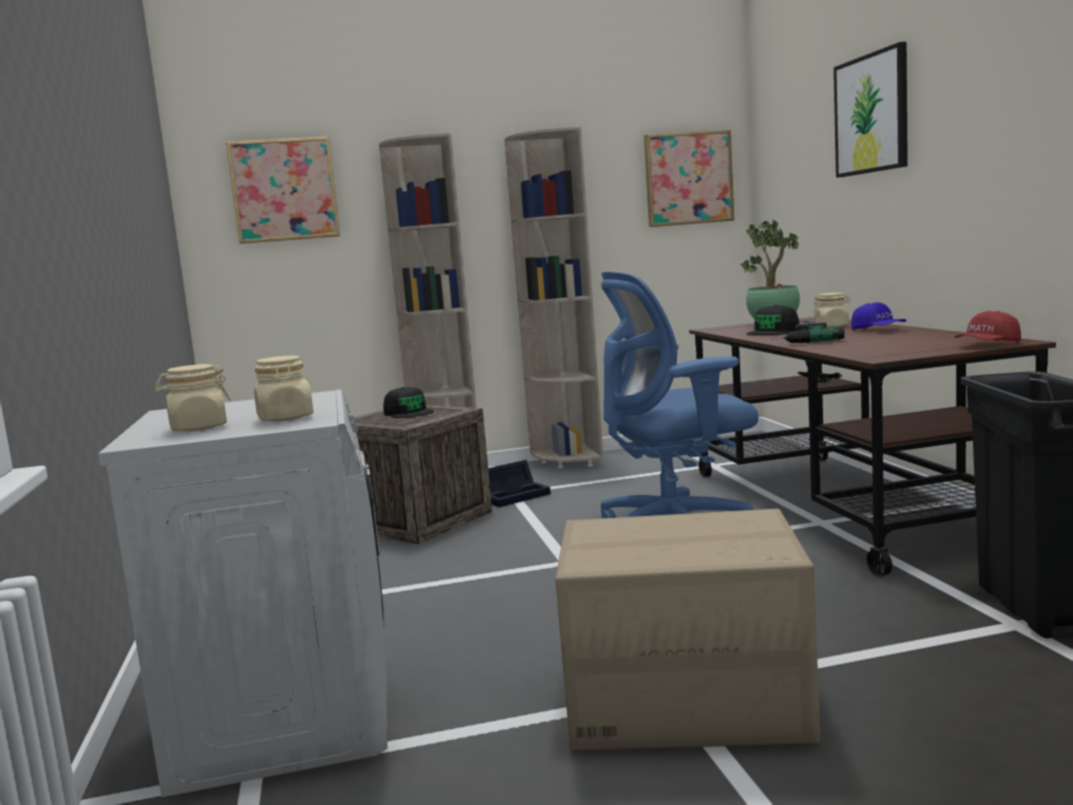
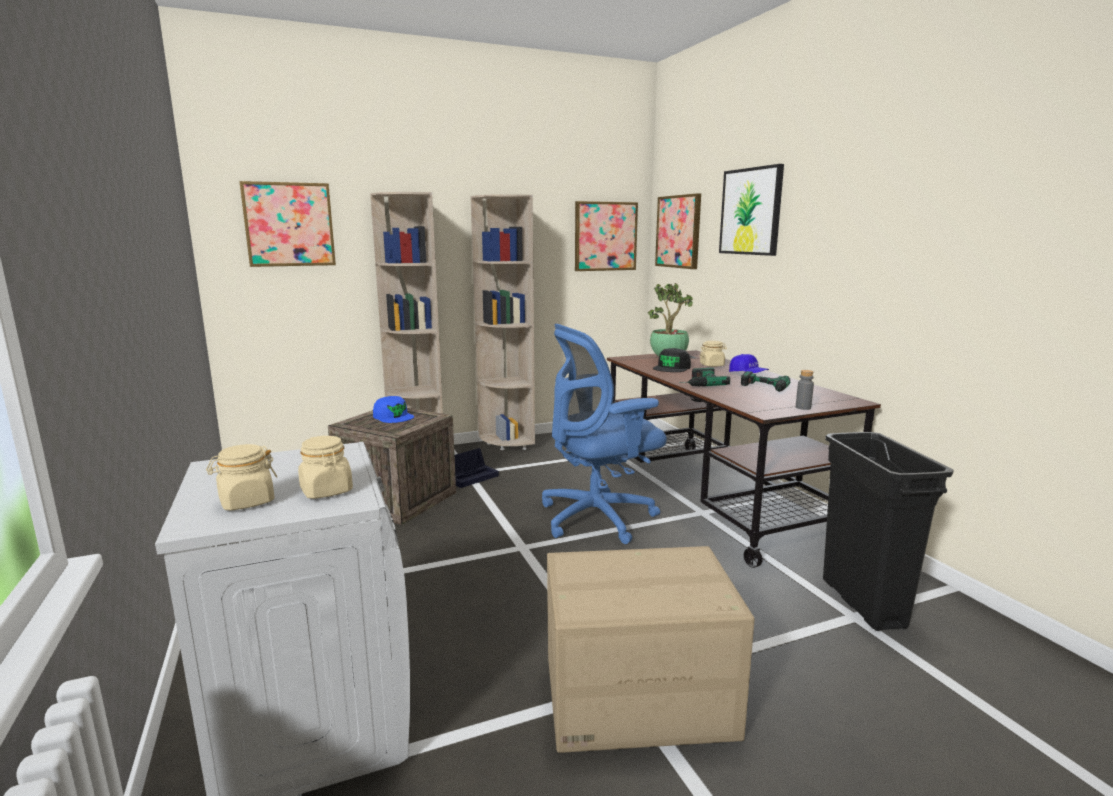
camera: 10 degrees left, 5 degrees up
black cap [383,387,434,418] -> blue cap [373,396,414,423]
red cap [955,311,1021,342] -> none
none -> picture [655,193,701,269]
none -> power drill [741,371,790,392]
none -> grey bottle [796,370,814,410]

